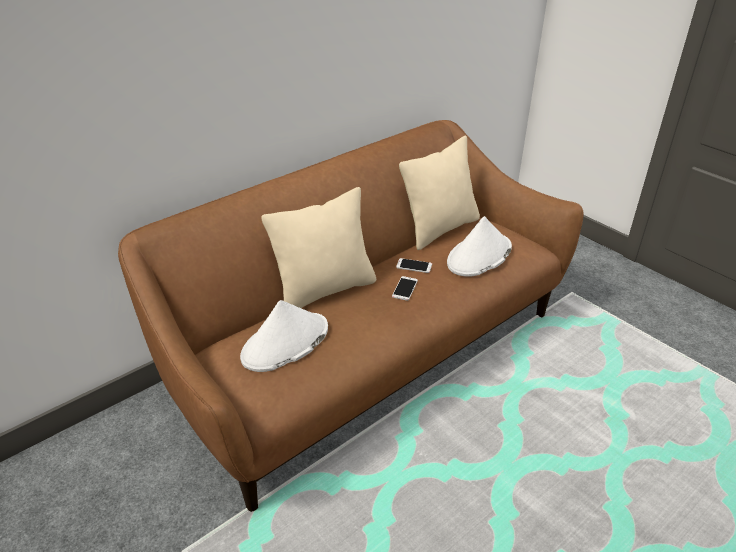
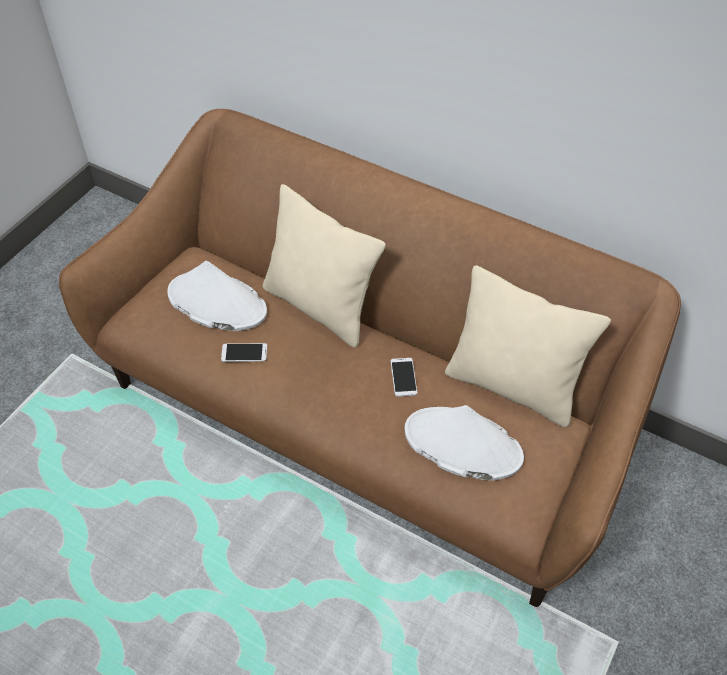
camera: 70 degrees right, 15 degrees up
phone [392,276,418,301] -> phone moved to [221,343,267,362]

